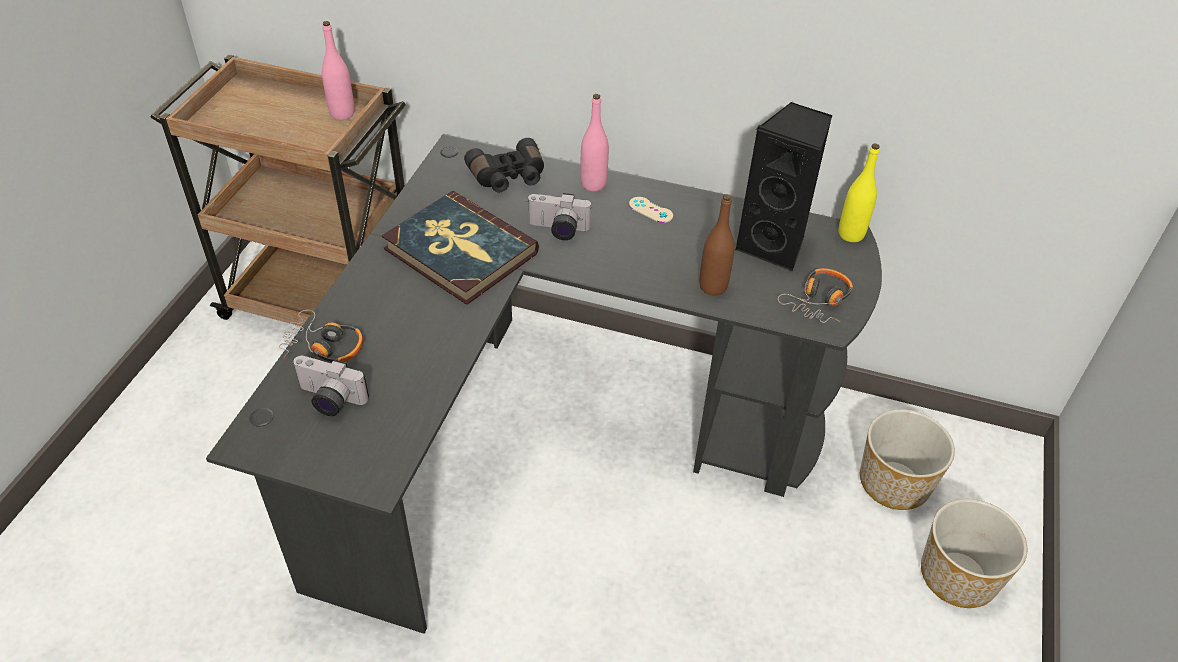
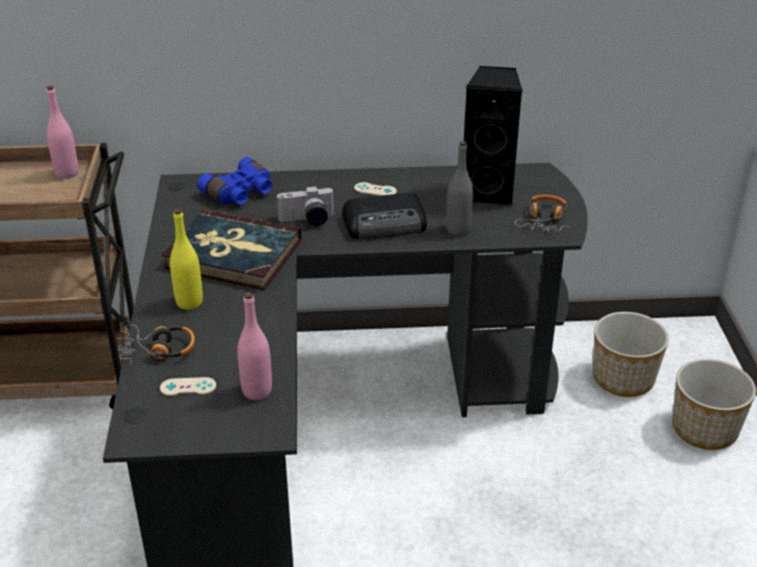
camera: 20 degrees left, 10 degrees down
camera [292,356,369,416] -> beige game controller [160,377,216,396]
black binoculars [464,138,544,192] -> blue binoculars [197,157,272,205]
pink bottle [580,94,609,191] -> pink bottle moved to [237,292,272,400]
brown bottle [700,194,735,296] -> grey bottle [446,141,473,236]
yellow bottle [839,143,880,242] -> yellow bottle moved to [170,209,203,310]
none -> radio [342,193,427,239]

